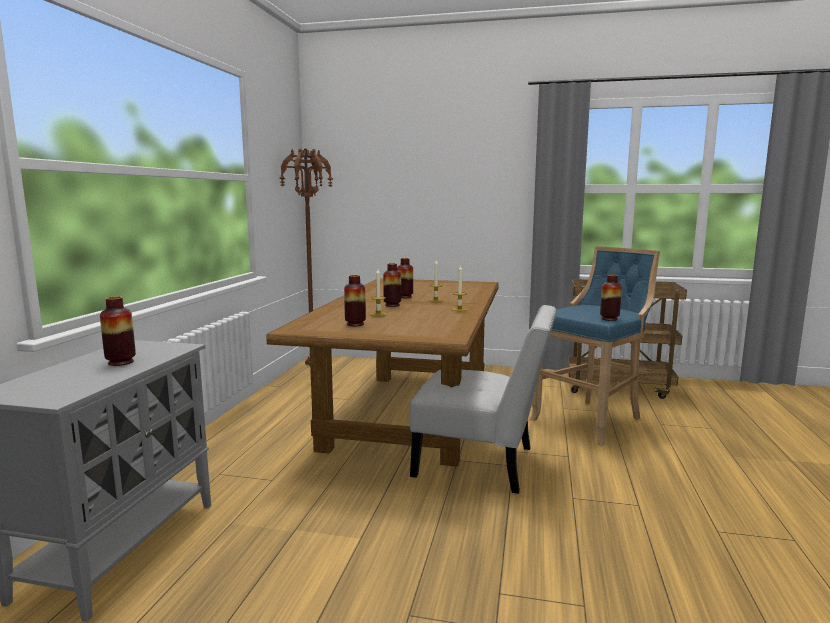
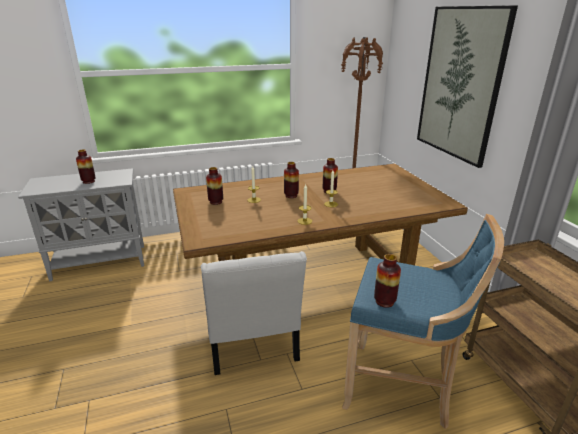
camera: 60 degrees right, 15 degrees up
none -> picture [417,5,518,168]

